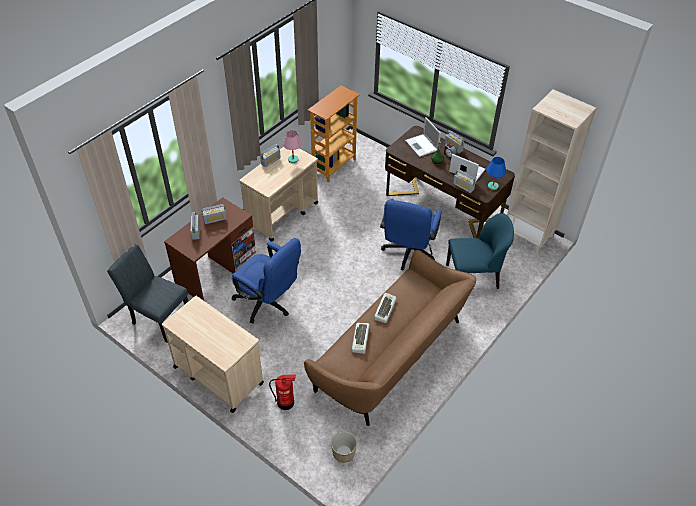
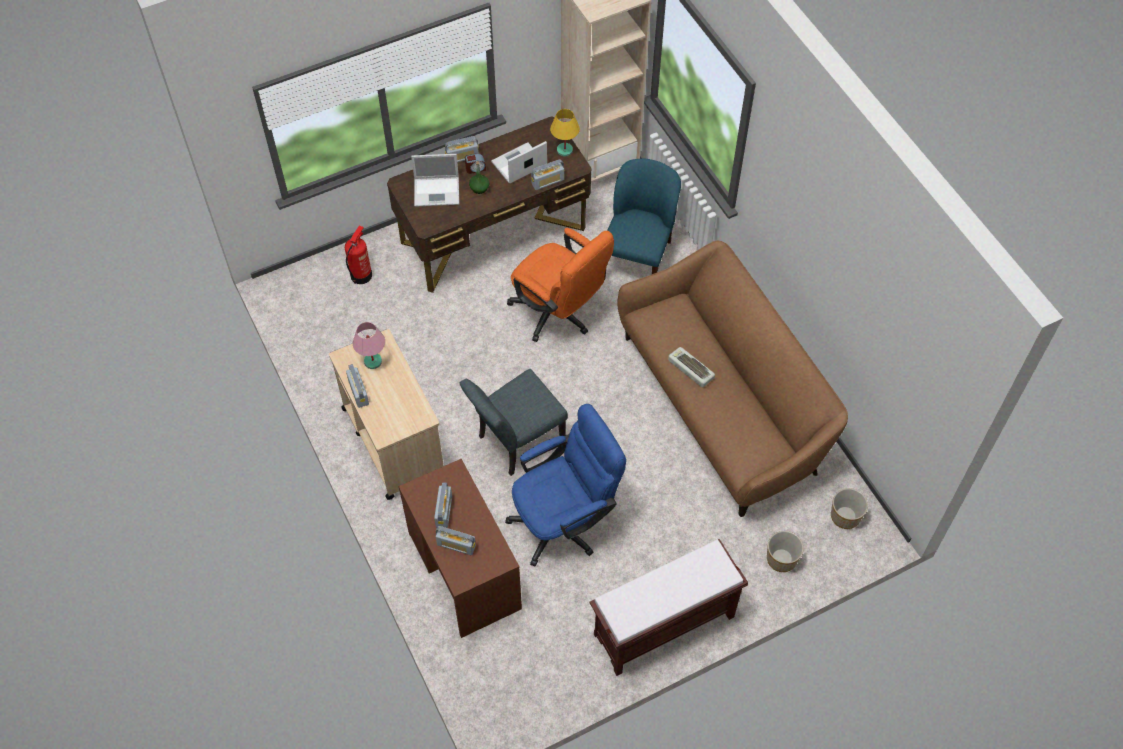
camera: 65 degrees left, 10 degrees up
grey chair [107,244,188,343] -> grey chair moved to [460,369,568,476]
beige cart [162,296,264,413] -> brown bench [589,539,748,676]
fire extinguisher [269,374,296,410] -> fire extinguisher moved to [345,226,372,284]
bookcase [308,85,360,182] -> none
keyboard [352,323,370,354] -> none
blue office chair [380,199,442,271] -> orange office chair [507,228,614,342]
blue table lamp [486,157,506,190] -> yellow table lamp [550,109,580,157]
none -> planter [767,531,804,572]

